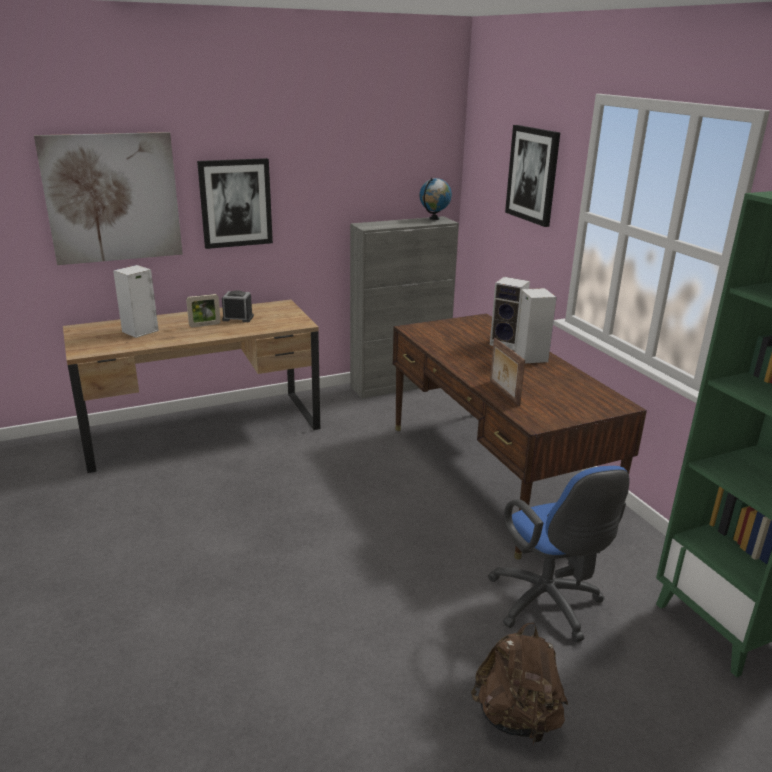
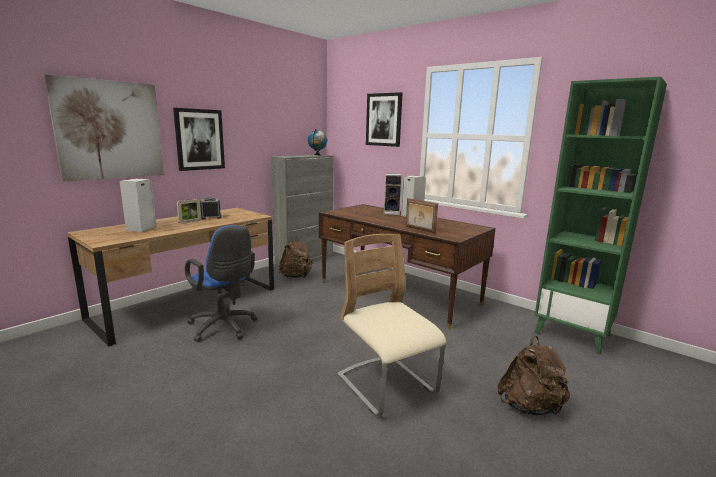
camera: 25 degrees left, 10 degrees down
blue office chair [488,466,630,642] -> blue office chair moved to [185,225,258,342]
none -> brown backpack [278,237,313,278]
none -> beige chair [337,234,446,416]

